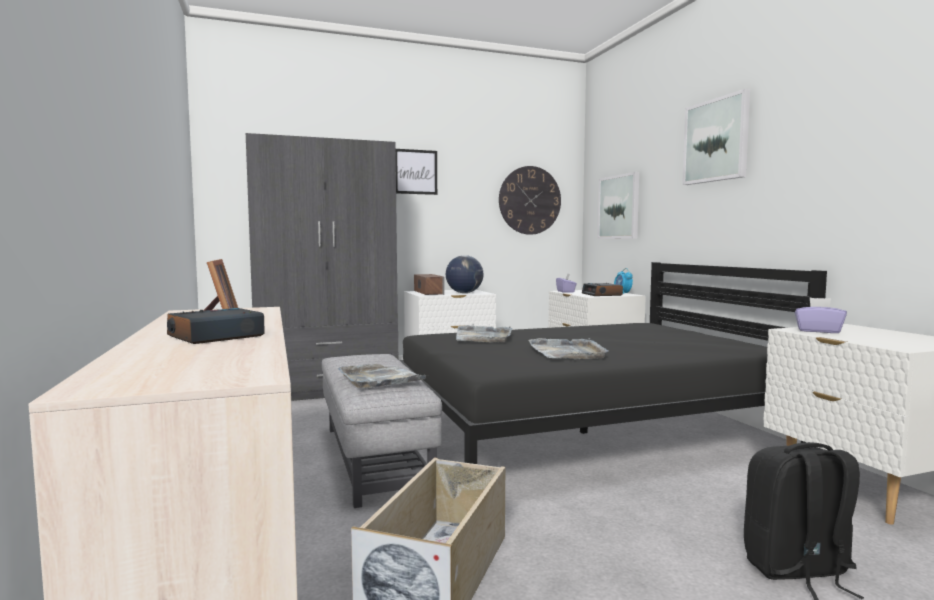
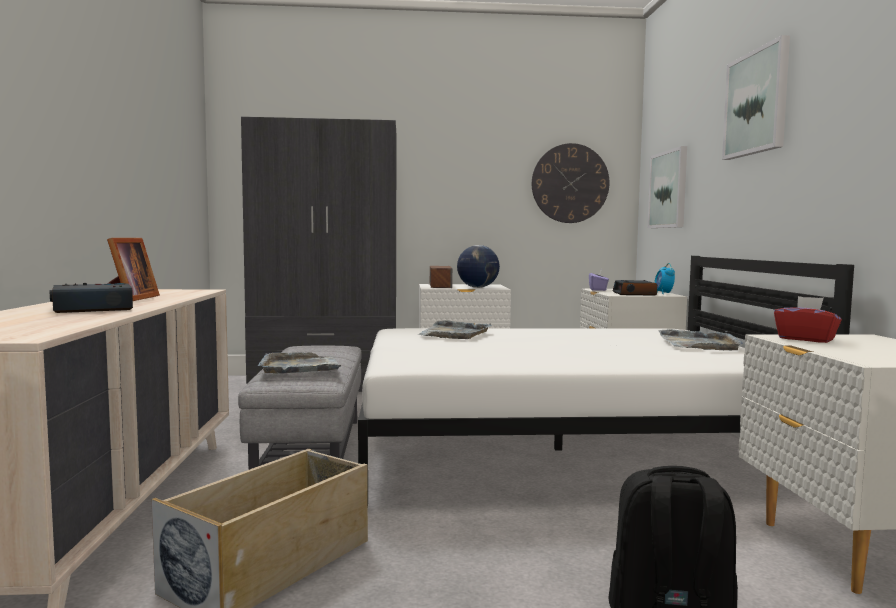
camera: 15 degrees right, 0 degrees up
picture [396,149,437,195] -> none
black bed [399,262,827,464] -> white bed [358,256,854,464]
grey tray [528,338,609,359] -> grey tray moved to [658,329,744,350]
purple tissue box [795,298,847,333] -> red tissue box [774,296,842,343]

